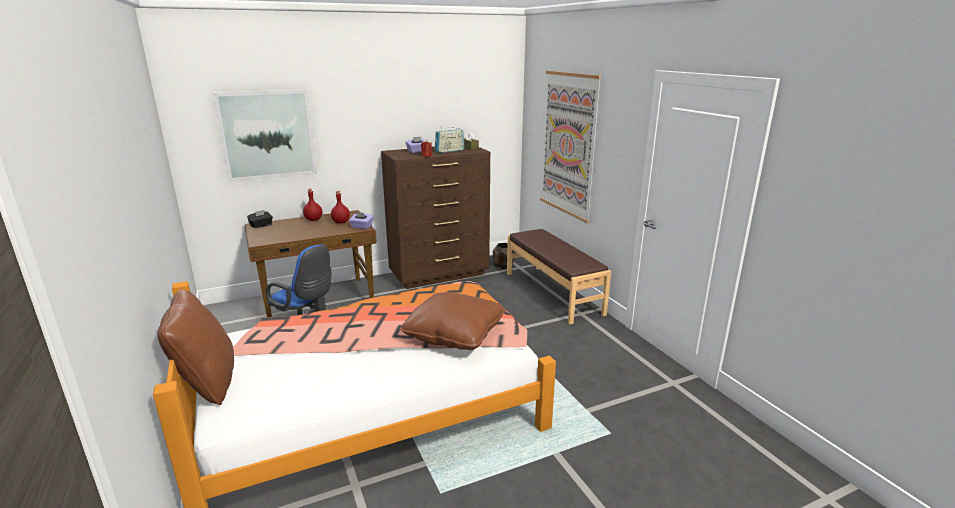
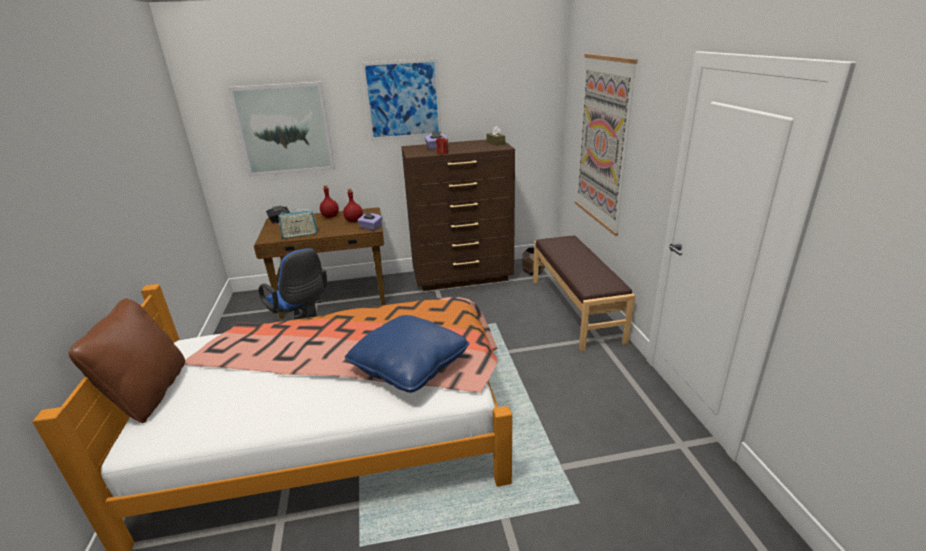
camera: 15 degrees right, 5 degrees up
brown pillow [400,292,505,350] -> blue pillow [345,315,469,393]
radio [435,126,465,153] -> radio moved to [278,209,318,239]
none -> picture [362,59,442,140]

